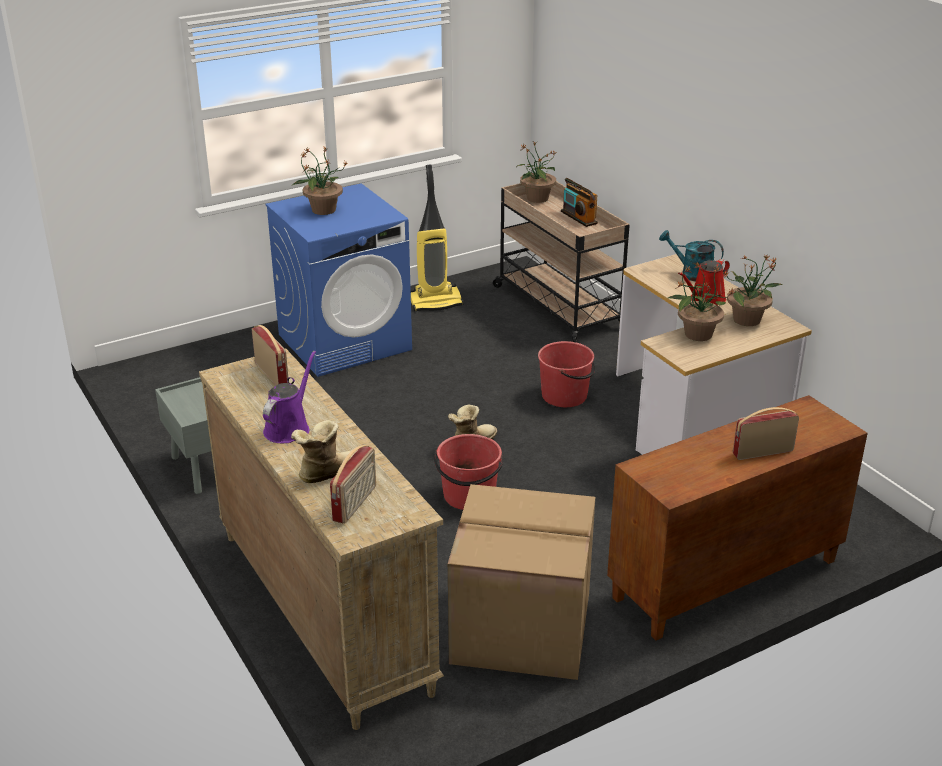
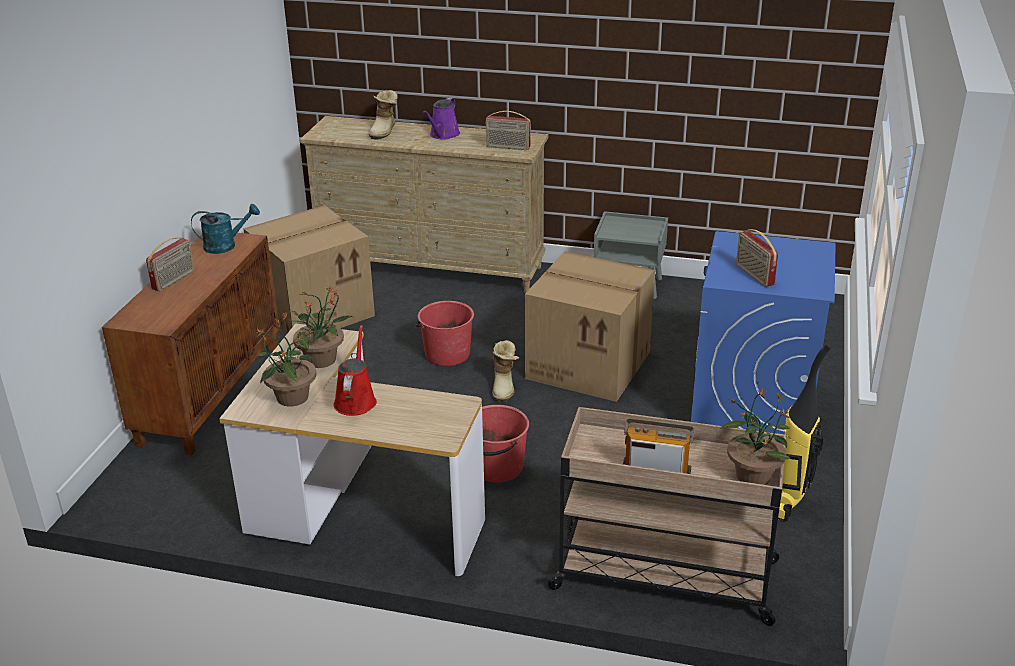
camera: 135 degrees right, 0 degrees up
purple watering can [263,351,316,443] -> purple watering can turned 45 degrees clockwise [423,98,460,140]
potted plant [293,147,348,215] -> none
radio [330,445,376,523] -> radio moved to [736,229,778,287]
turquoise watering can [659,230,724,282] -> turquoise watering can moved to [191,204,260,254]
none -> cardboard box [525,251,655,402]

